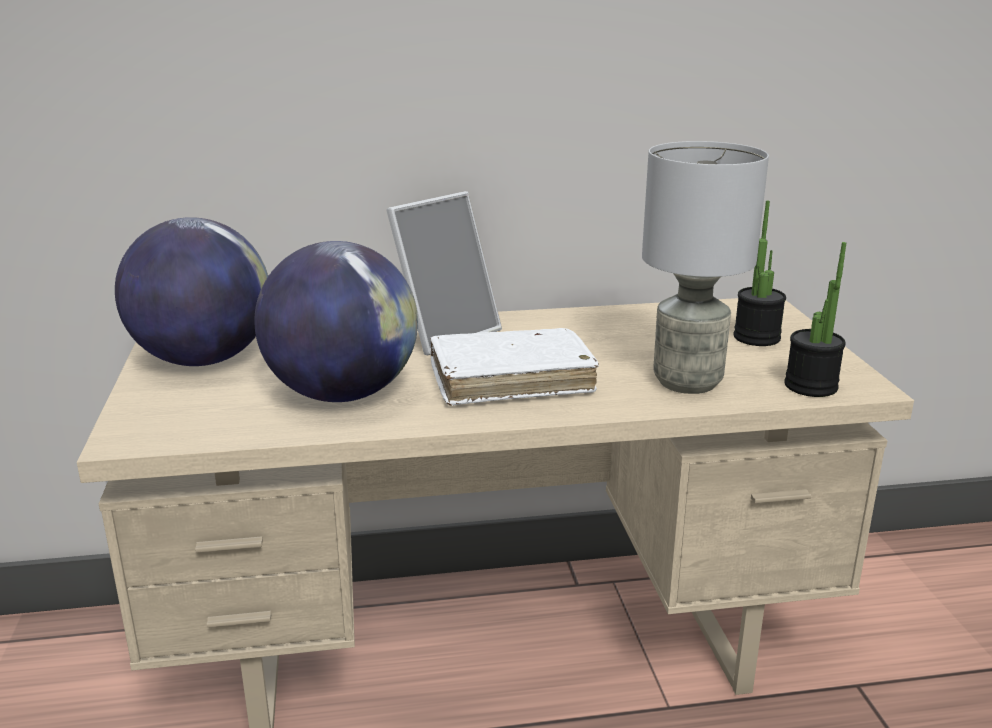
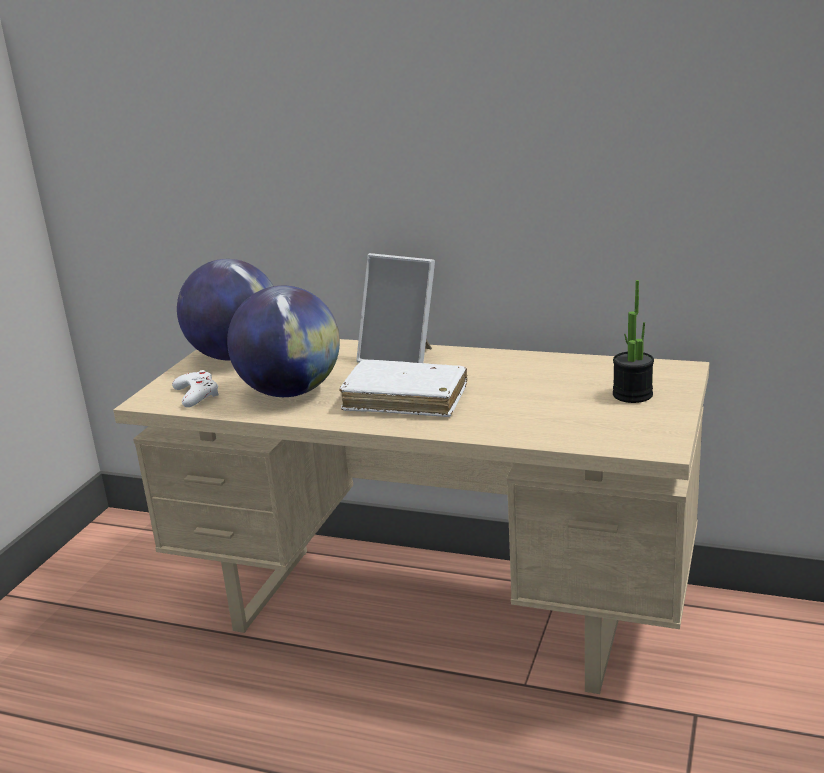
camera: 30 degrees right, 0 degrees up
picture frame [386,191,502,355] -> picture frame turned 45 degrees clockwise [356,253,435,363]
grey table lamp [642,141,769,394] -> none
potted plant [784,242,846,397] -> none
none -> white game controller [172,370,219,407]

